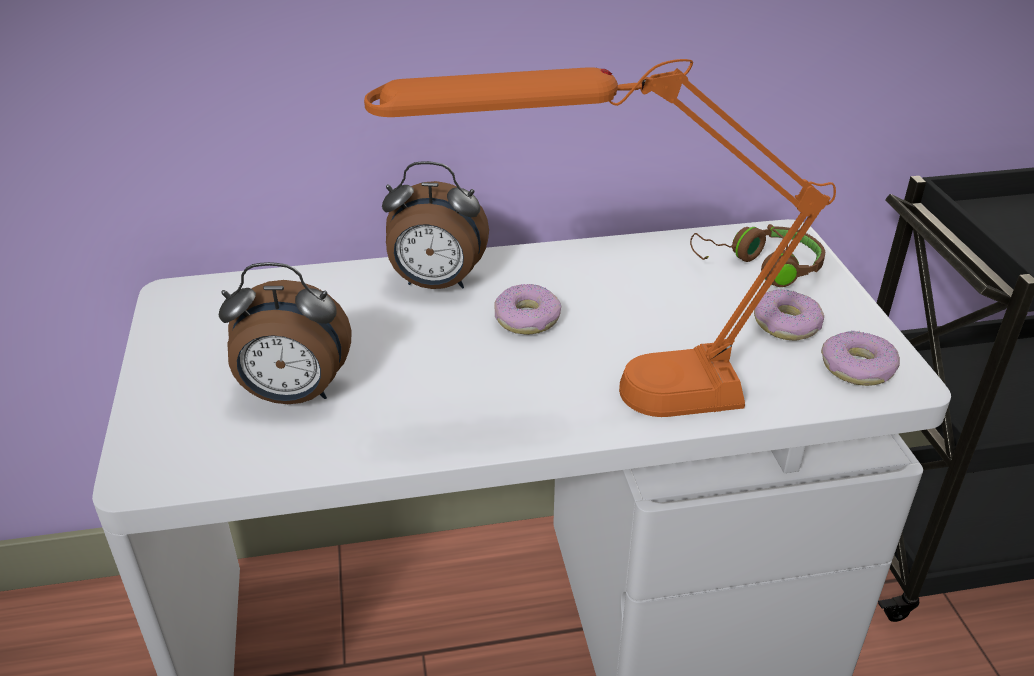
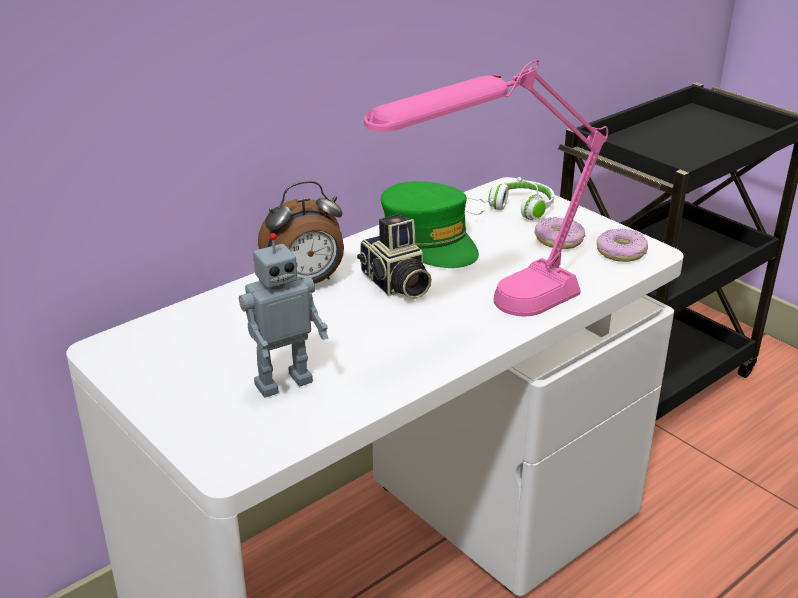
camera: 30 degrees left, 5 degrees down
alarm clock [219,262,352,404] -> toy robot [239,233,328,398]
orange table lamp [364,59,836,417] -> pink table lamp [364,60,608,316]
donut [494,284,561,335] -> camera [357,214,432,299]
brown headphones [690,224,825,287] -> white headphones [465,177,554,220]
none -> green cap [381,181,479,268]

